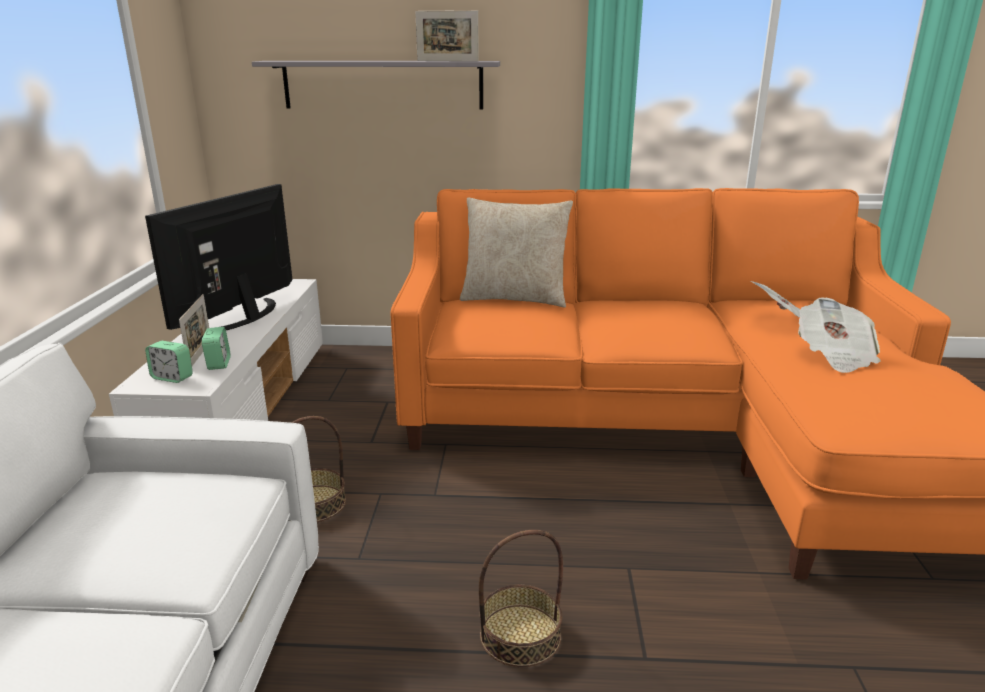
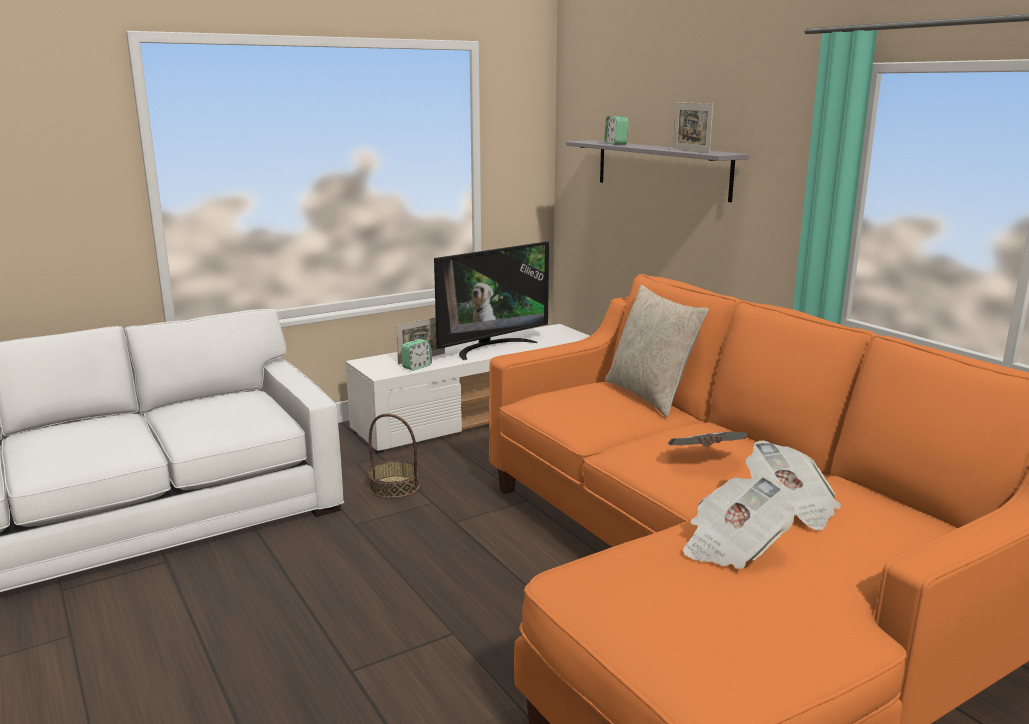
camera: 55 degrees right, 5 degrees down
television [145,184,293,330] -> television turned 150 degrees clockwise [434,242,549,360]
alarm clock [145,341,193,383] -> alarm clock moved to [605,116,629,145]
basket [479,530,563,667] -> none
none -> newspaper [668,432,748,447]

